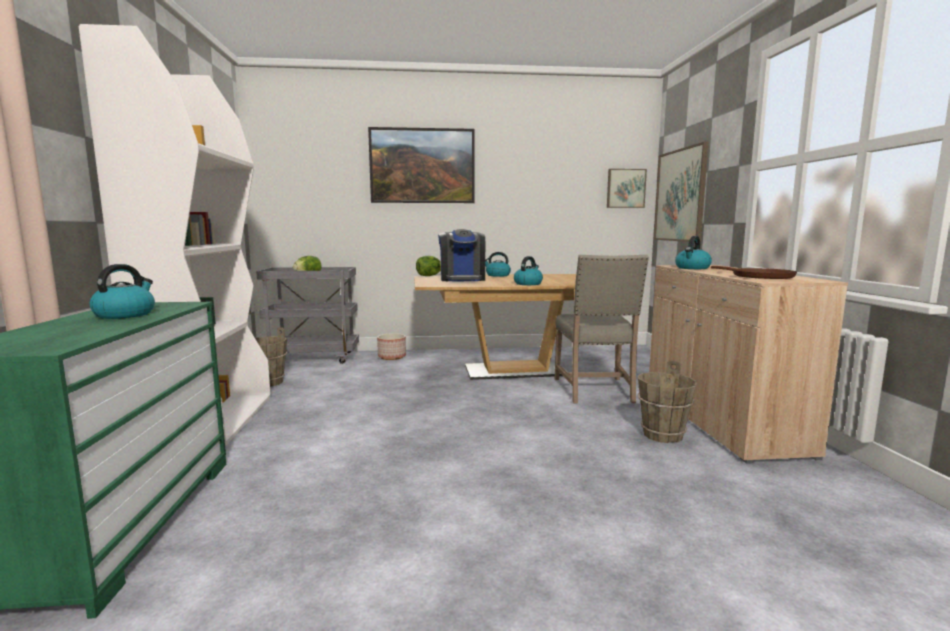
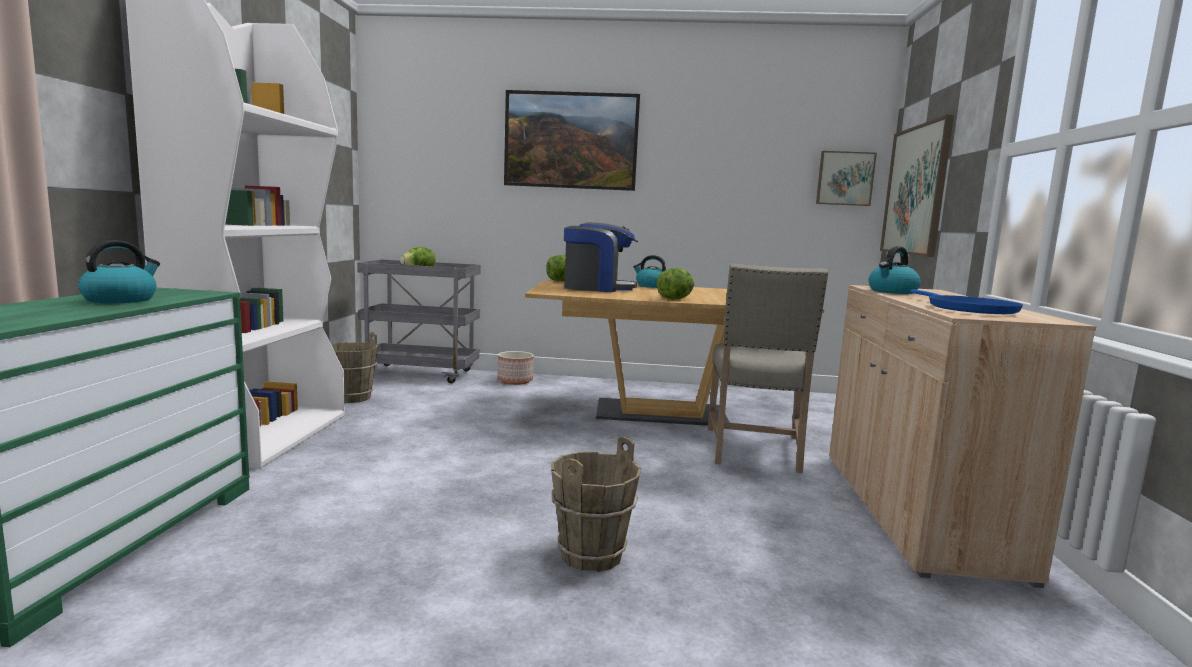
camera: 10 degrees right, 0 degrees up
coffee machine [438,229,485,281] -> coffee machine turned 90 degrees counterclockwise [564,222,638,292]
kettle [514,256,543,285] -> lettuce [657,268,694,300]
brown bucket [638,360,697,443] -> brown bucket moved to [551,437,641,572]
brown frying pan [711,266,797,279] -> blue frying pan [911,290,1023,314]

